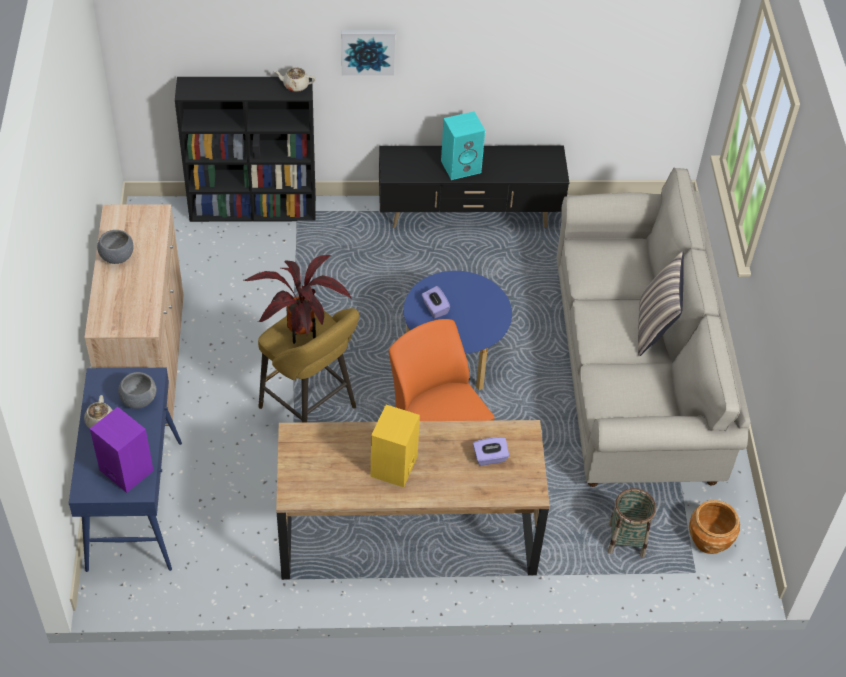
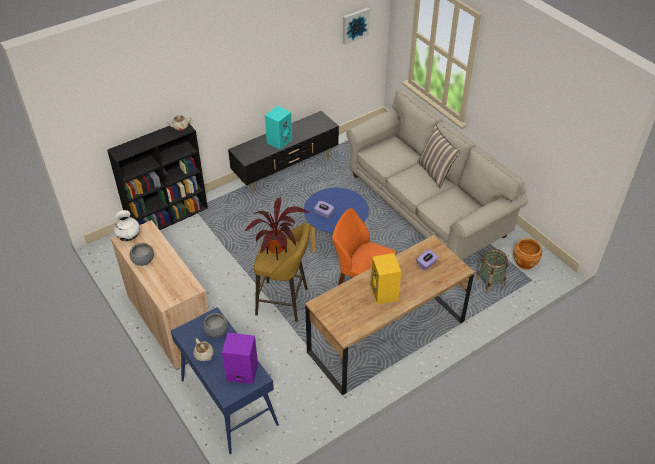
camera: 30 degrees left, 5 degrees down
picture [341,30,395,76] -> picture moved to [343,8,370,45]
none -> white vase [113,210,140,241]

